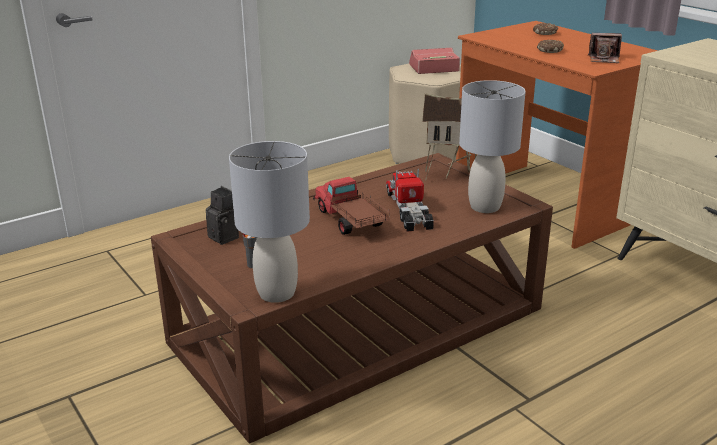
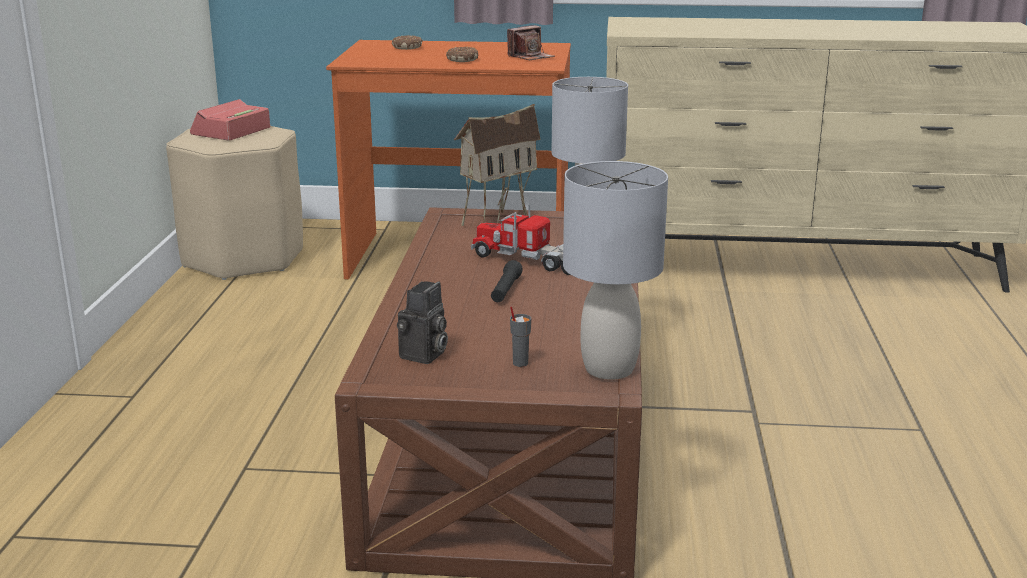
camera: 50 degrees left, 5 degrees down
camera [206,186,239,245] -> camera turned 120 degrees clockwise [397,281,448,364]
toy truck [313,177,390,235] -> black flashlight [491,260,523,302]

